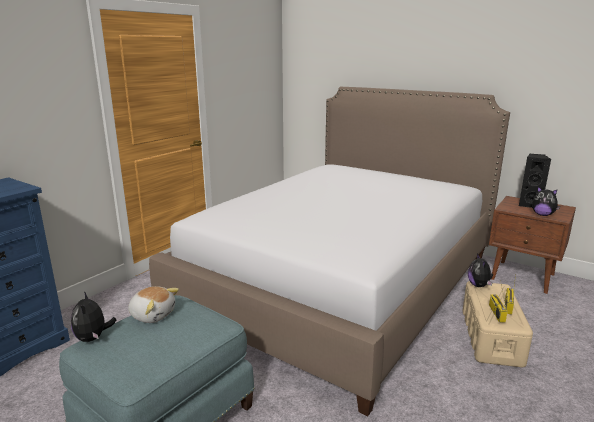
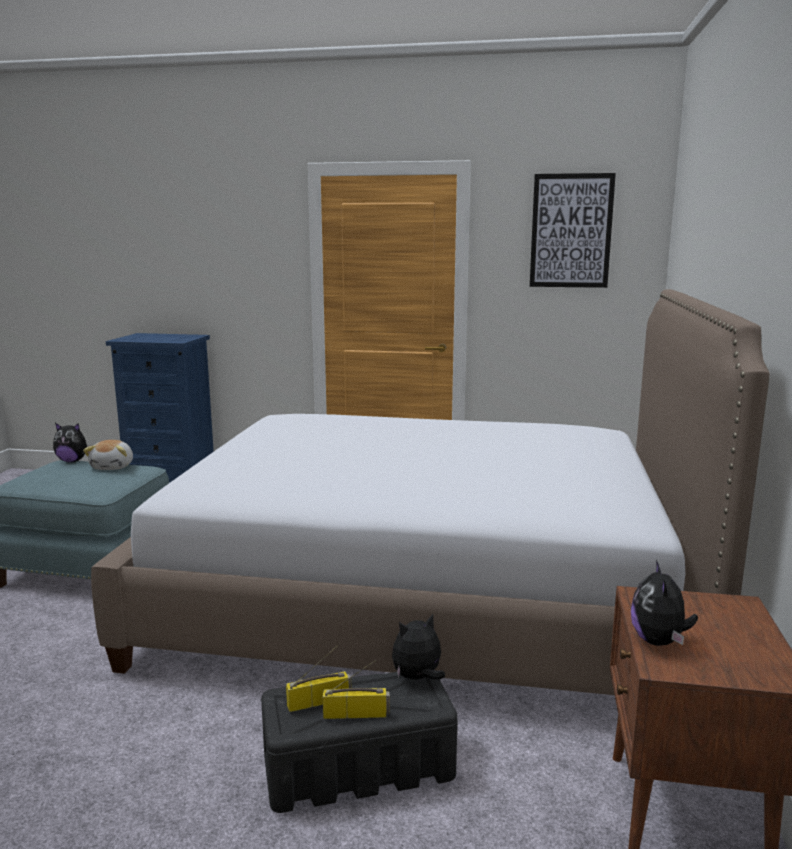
camera: 65 degrees right, 5 degrees down
plush toy [71,291,117,342] -> plush toy turned 135 degrees counterclockwise [53,423,93,462]
beige storage box [462,281,533,367] -> black storage box [261,672,458,813]
black speaker [519,154,552,208] -> none
none -> picture [530,173,616,288]

